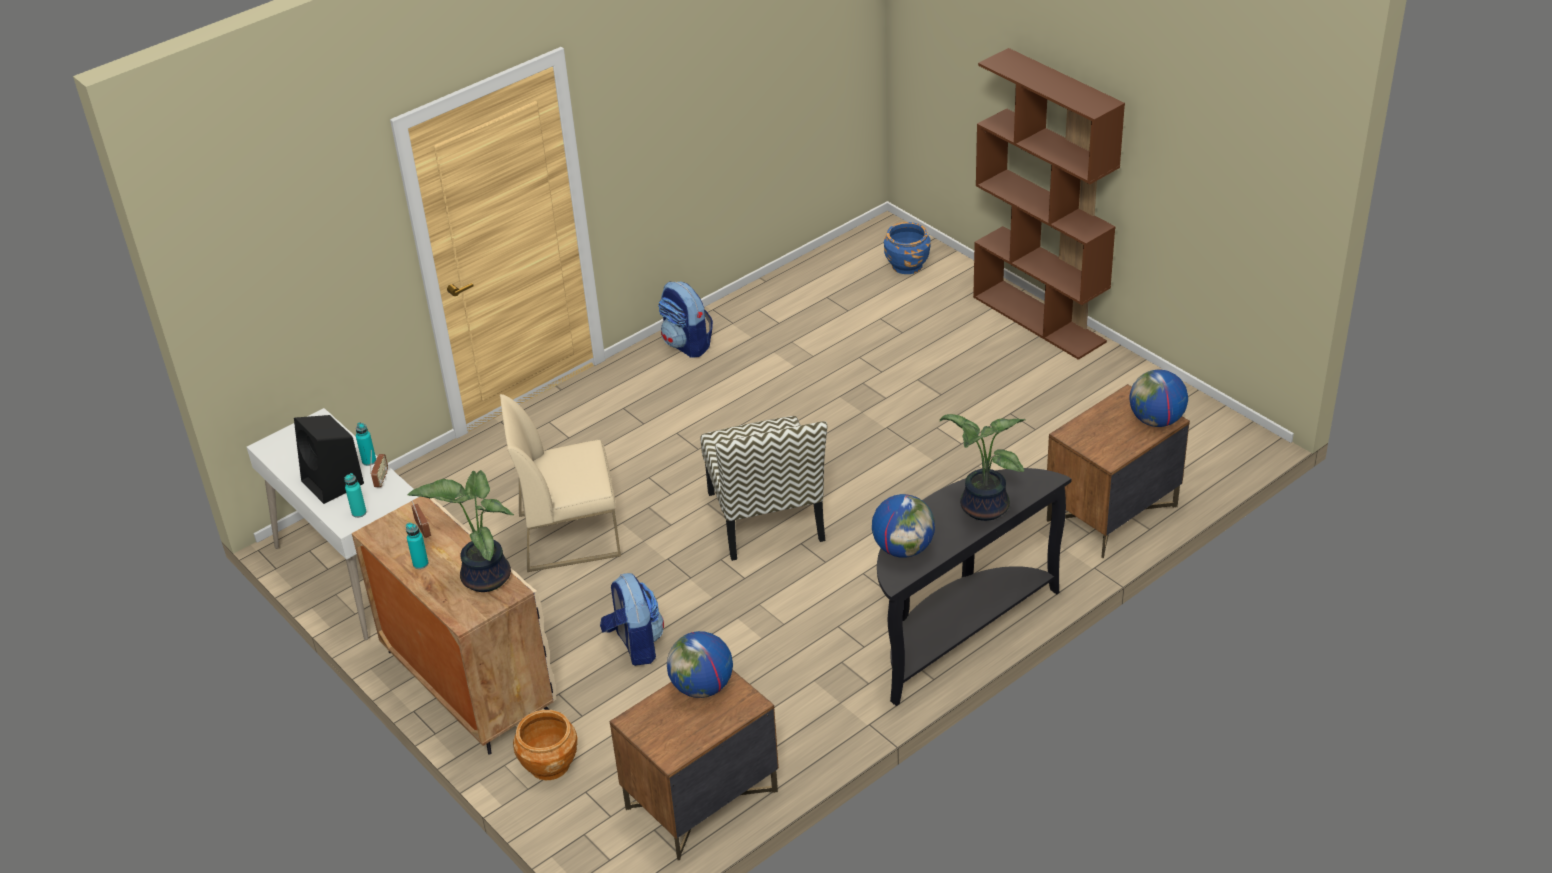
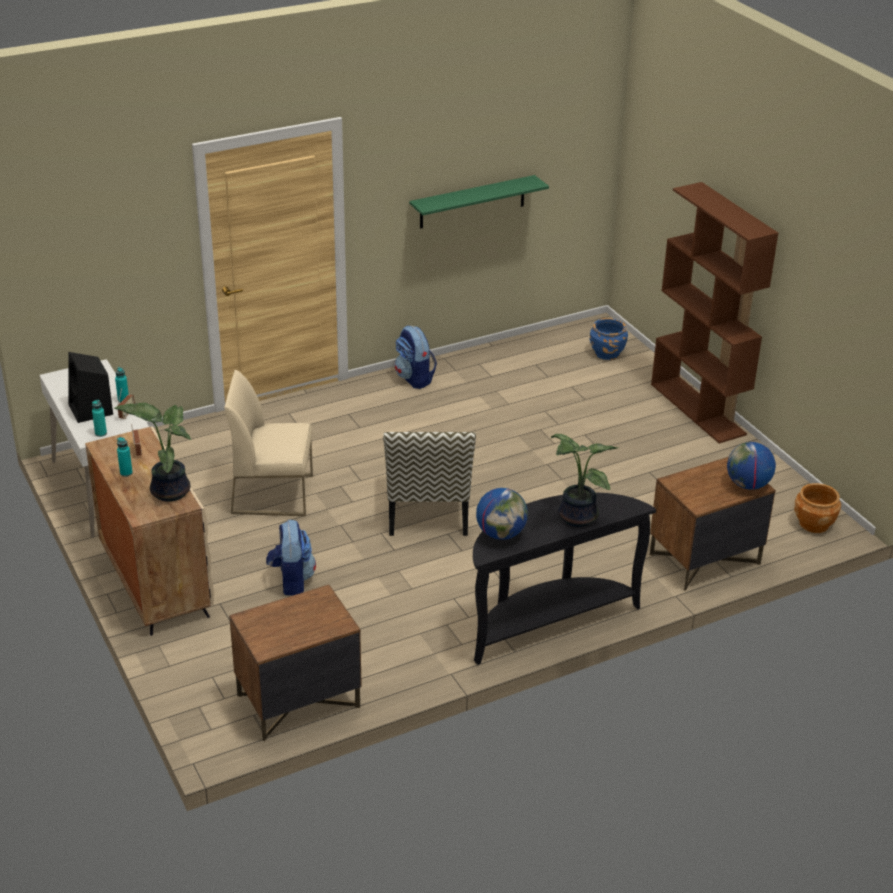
camera: 10 degrees right, 5 degrees down
brown planter [513,710,578,780] -> brown planter moved to [794,483,841,533]
globe [667,631,733,698] -> none
none -> green shelf [409,175,549,229]

